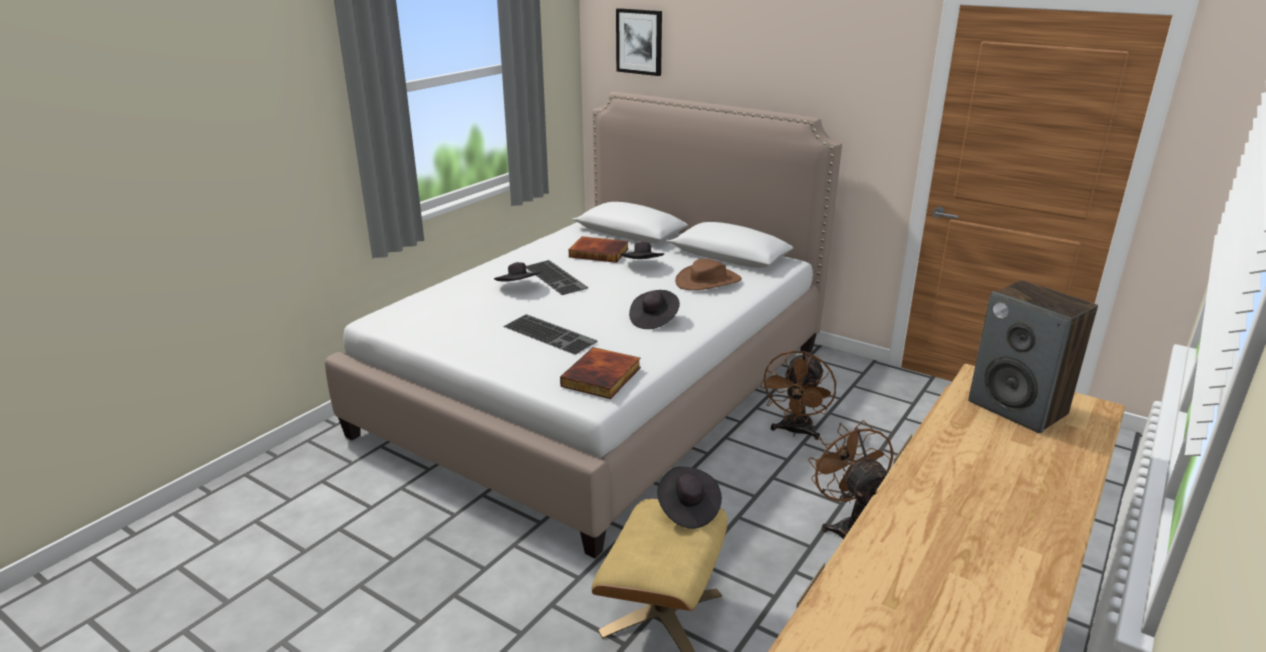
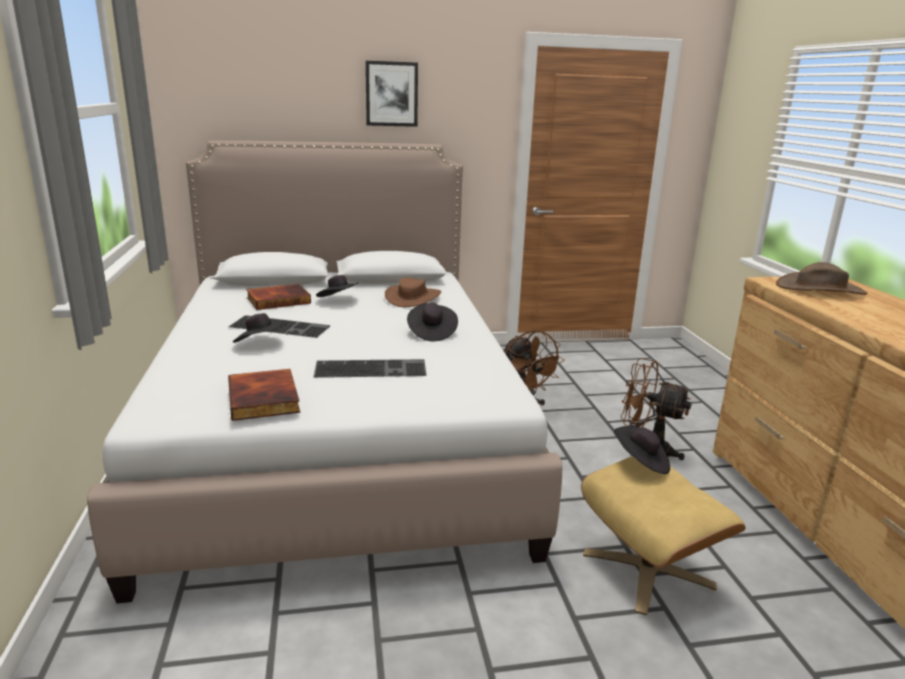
camera: 45 degrees left, 5 degrees down
book [560,347,641,399] -> book moved to [228,369,300,421]
picture [616,8,662,76] -> picture moved to [365,61,418,127]
speaker [968,280,1098,434] -> brown hat [776,262,867,295]

